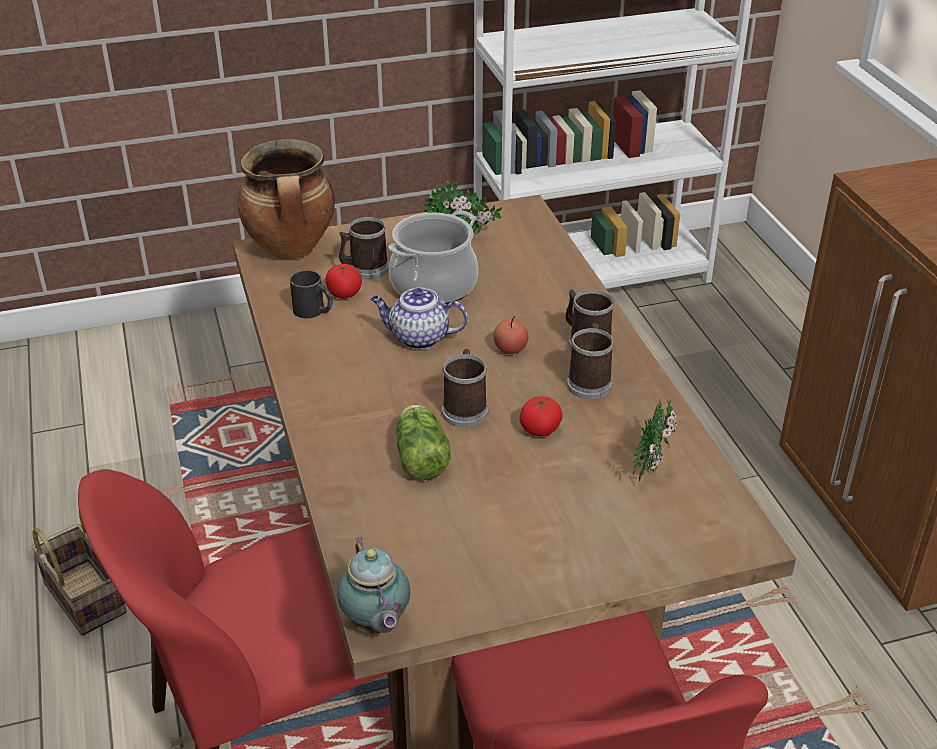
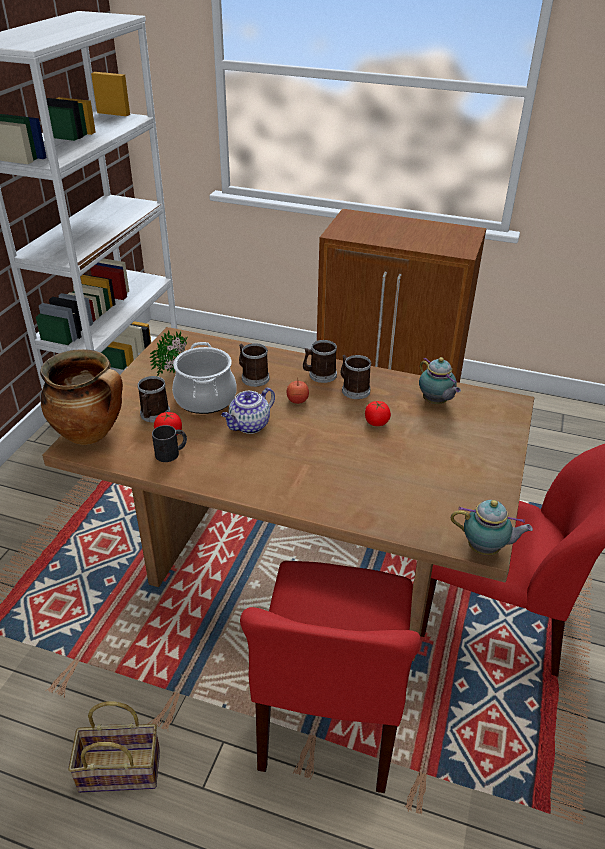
camera: 55 degrees left, 0 degrees up
lettuce [397,405,451,480] -> none
mug [442,349,488,427] -> mug moved to [239,343,269,387]
potted plant [632,397,677,484] -> teapot [419,357,461,404]

